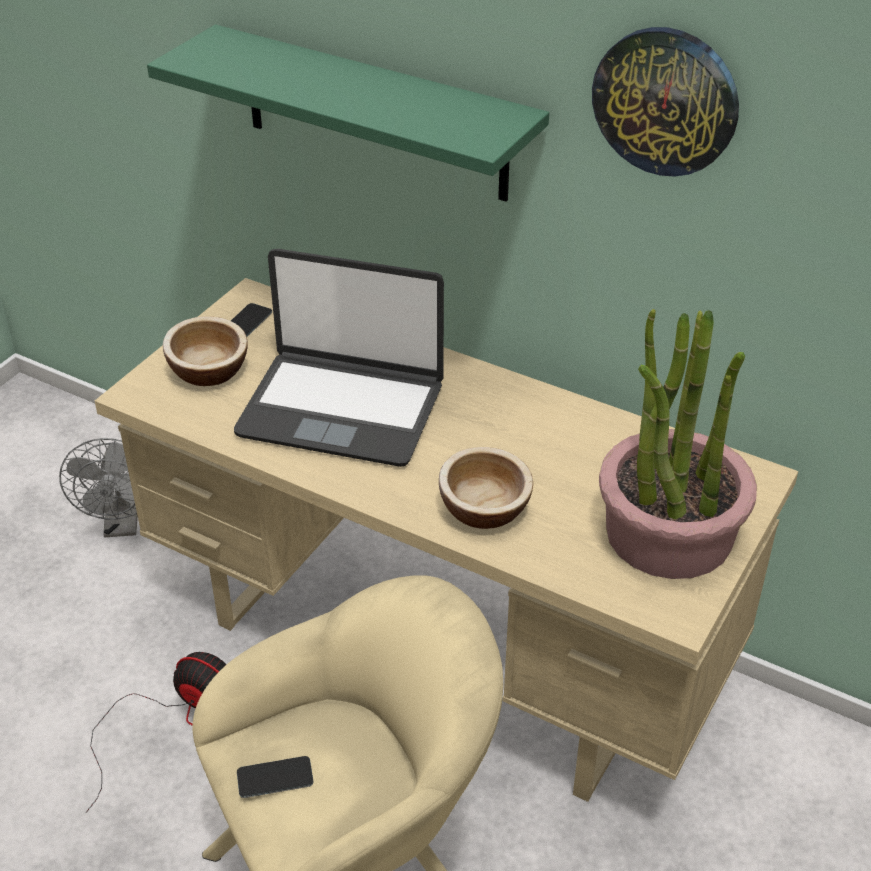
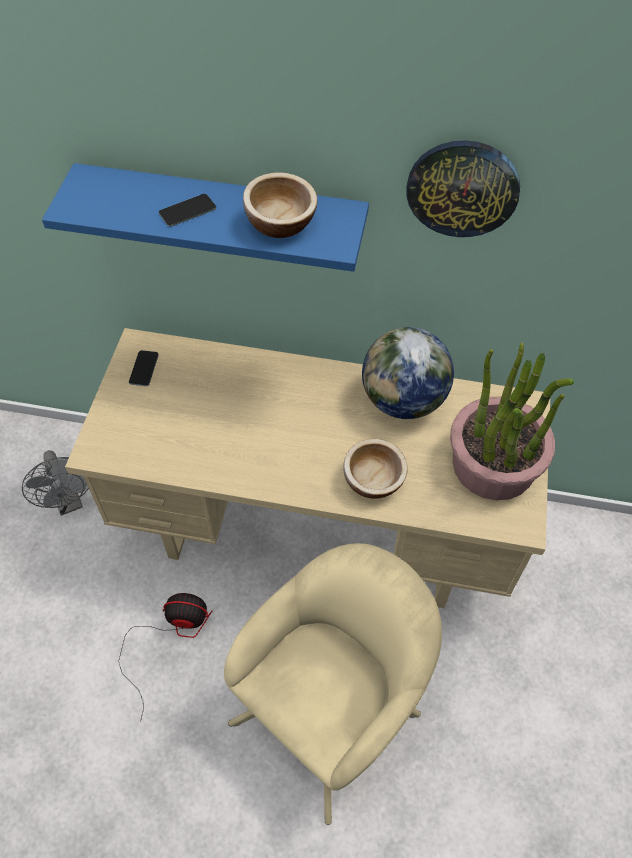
camera: 20 degrees left, 15 degrees up
green shelf [147,25,549,201] -> blue shelf [42,163,369,272]
bowl [163,316,248,386] -> bowl moved to [243,172,317,238]
laptop [234,249,444,467] -> none
phone [237,756,313,798] -> phone moved to [159,194,216,227]
none -> globe [362,327,454,419]

